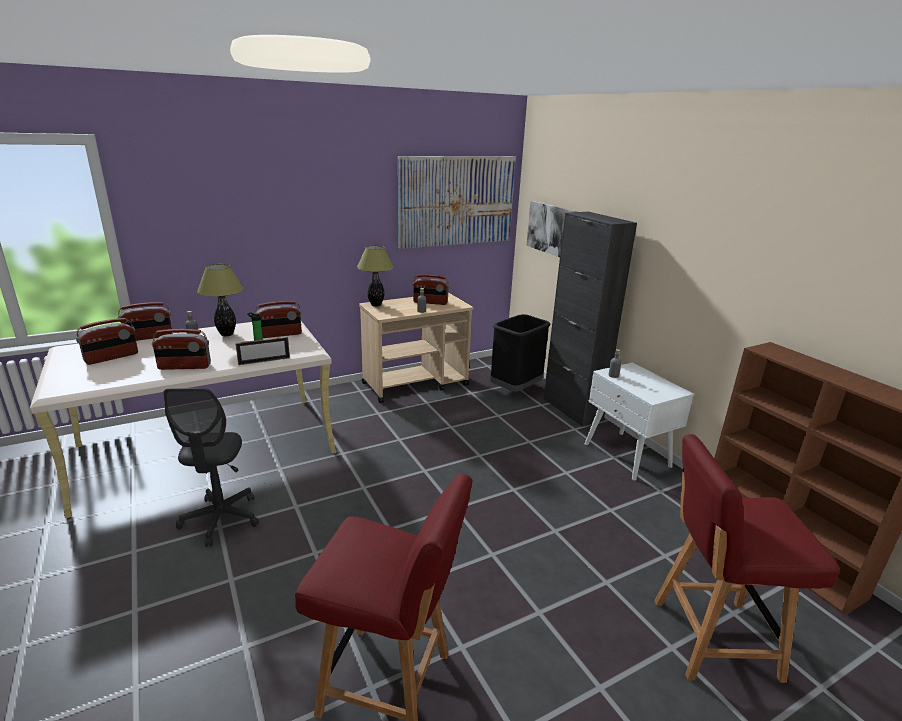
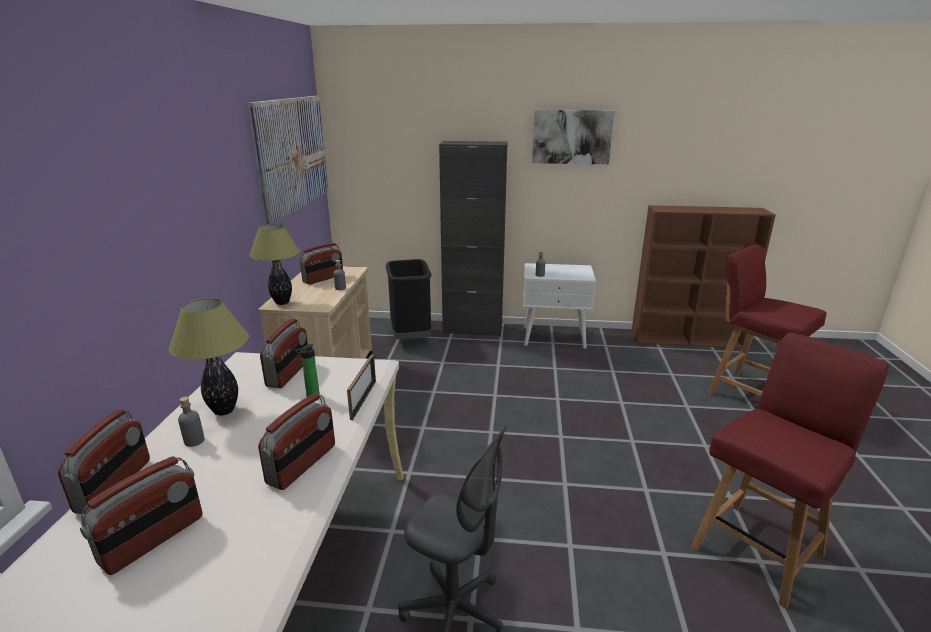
camera: 55 degrees left, 0 degrees up
radio [76,318,138,365] -> radio turned 45 degrees clockwise [80,456,203,575]
picture [526,201,577,257] -> picture moved to [532,110,614,164]
red chair [655,434,840,683] -> red chair turned 105 degrees clockwise [708,244,827,396]

